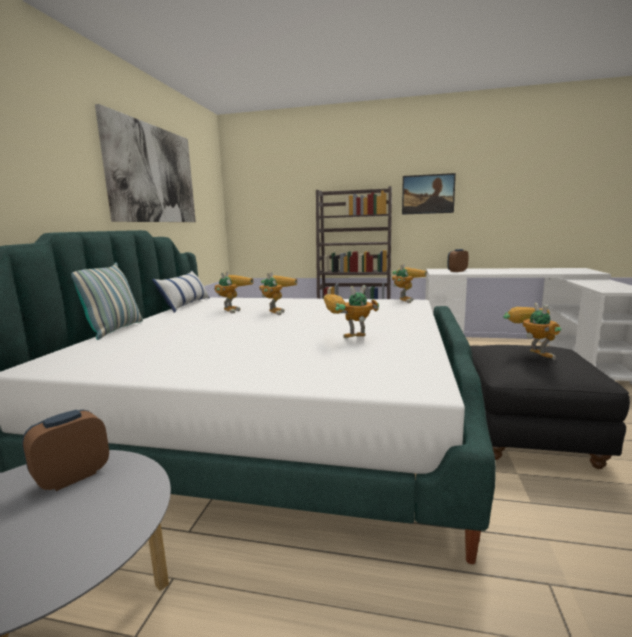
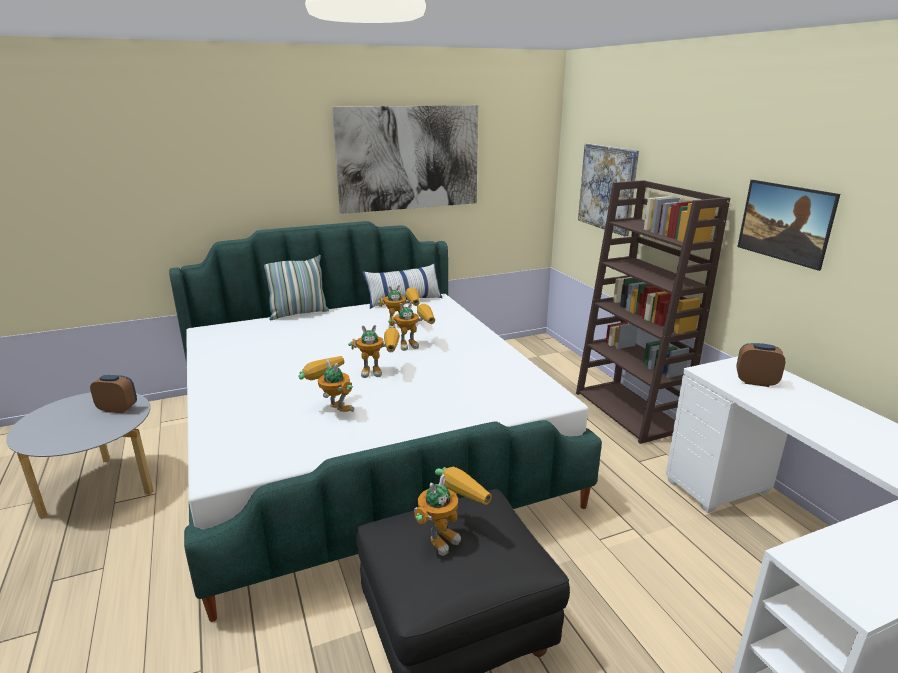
camera: 55 degrees right, 10 degrees up
toy robot [392,264,427,303] -> toy robot moved to [348,325,400,378]
none -> picture [578,144,639,236]

